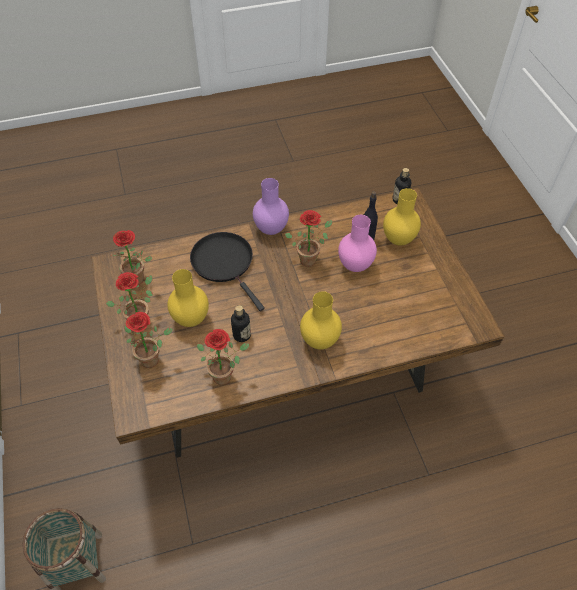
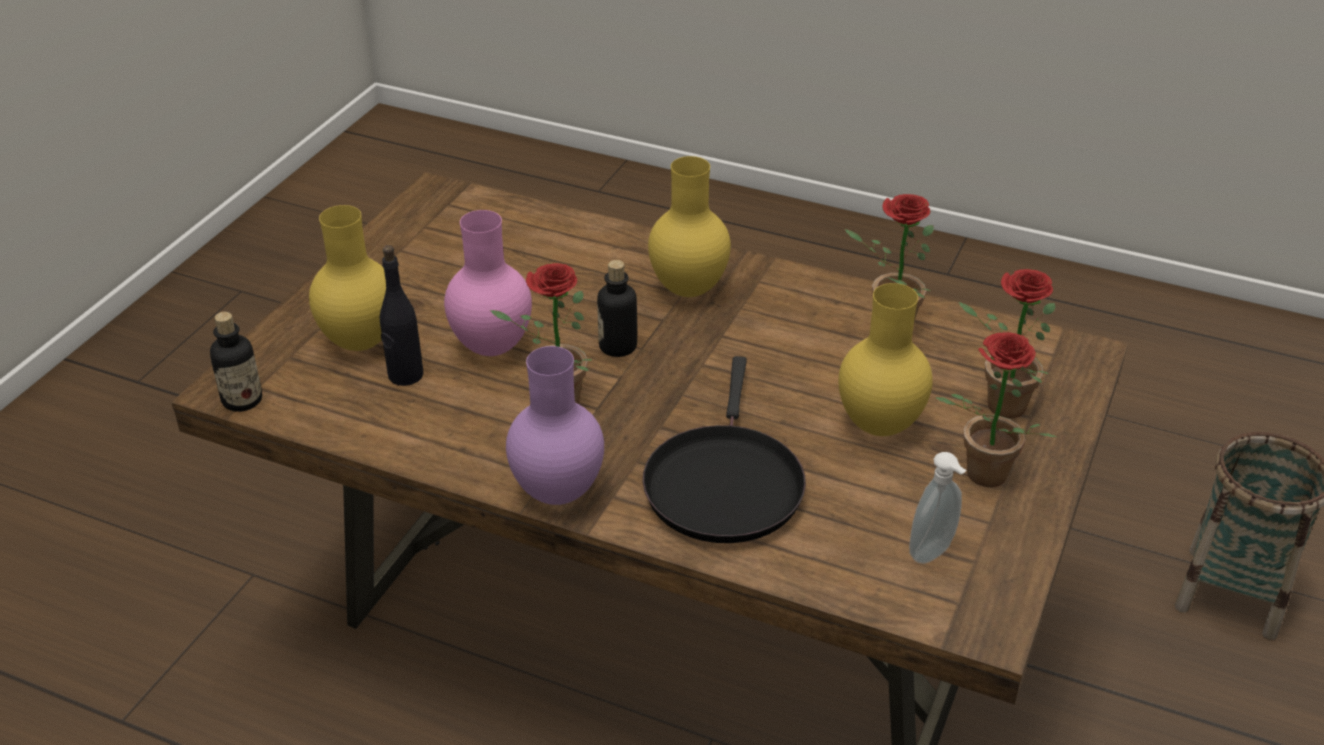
camera: 140 degrees left, 15 degrees down
potted plant [112,230,152,285] -> soap dispenser [909,452,967,564]
bottle [231,305,251,342] -> bottle moved to [597,260,637,357]

